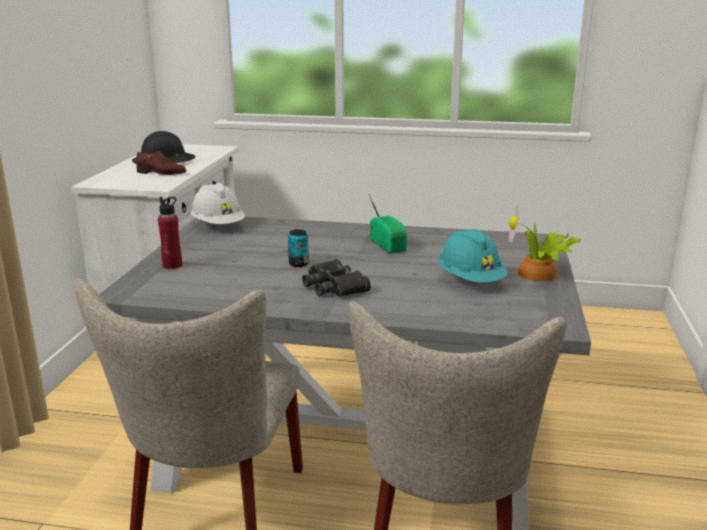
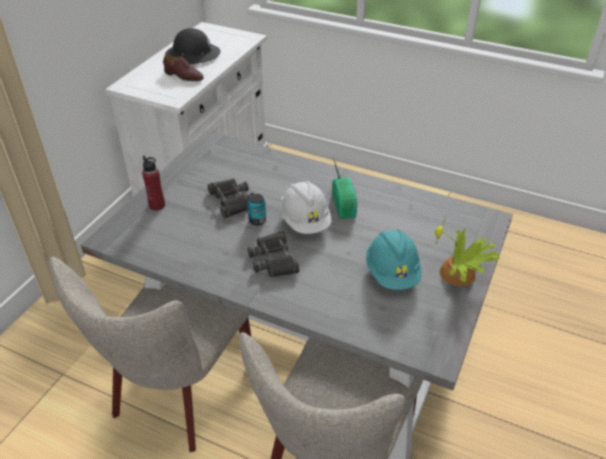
camera: 15 degrees right, 20 degrees up
white hard hat [191,183,245,224] -> white hard hat moved to [280,181,331,234]
none -> black binoculars [208,178,254,218]

